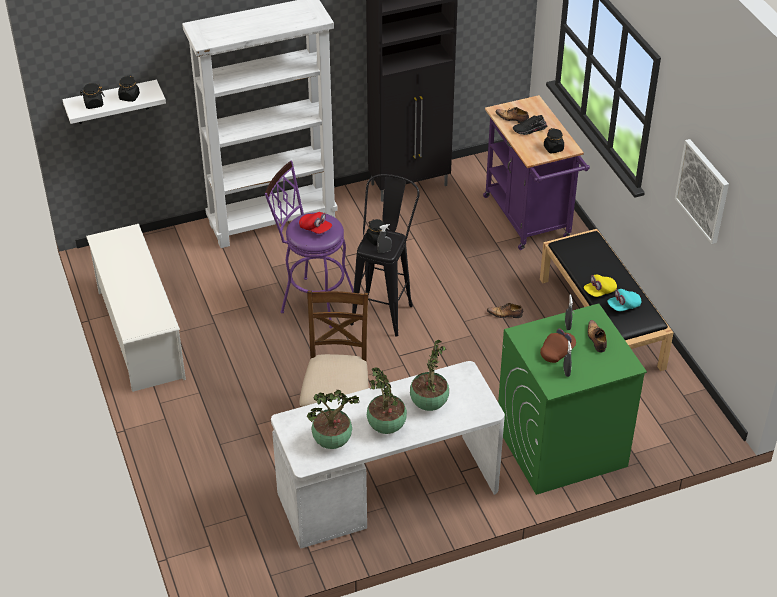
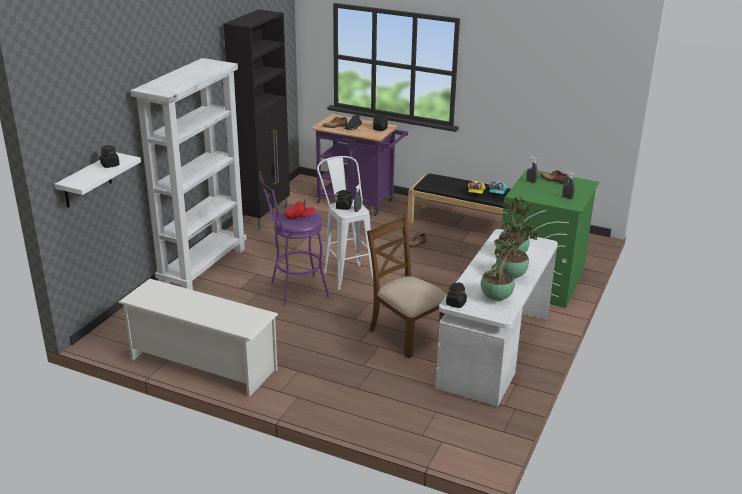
camera: 45 degrees left, 15 degrees down
black jar [80,83,104,109] -> black jar moved to [446,282,467,308]
black stool [350,174,420,336] -> white stool [317,156,373,290]
brown cap [540,329,576,363] -> none
picture [675,139,729,244] -> none

